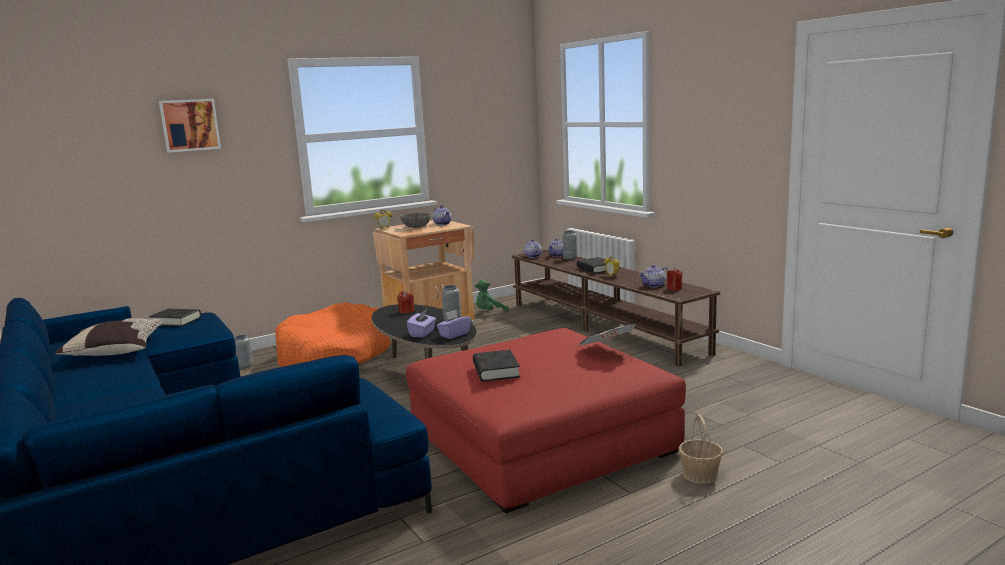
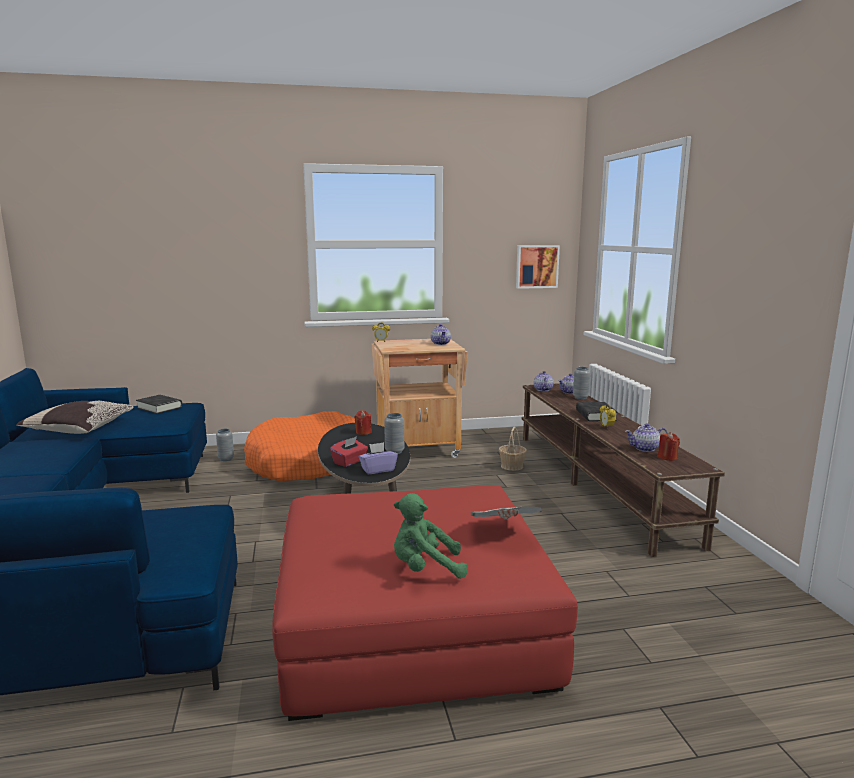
camera: 20 degrees right, 0 degrees up
picture [159,99,221,153] -> picture moved to [516,245,560,289]
grey bowl [400,213,431,228] -> none
purple tissue box [407,309,436,337] -> red tissue box [330,436,368,467]
black book [473,349,520,382] -> none
green plush toy [475,280,509,312] -> green plush toy moved to [394,493,467,579]
basket [679,415,723,484] -> basket moved to [499,427,527,471]

